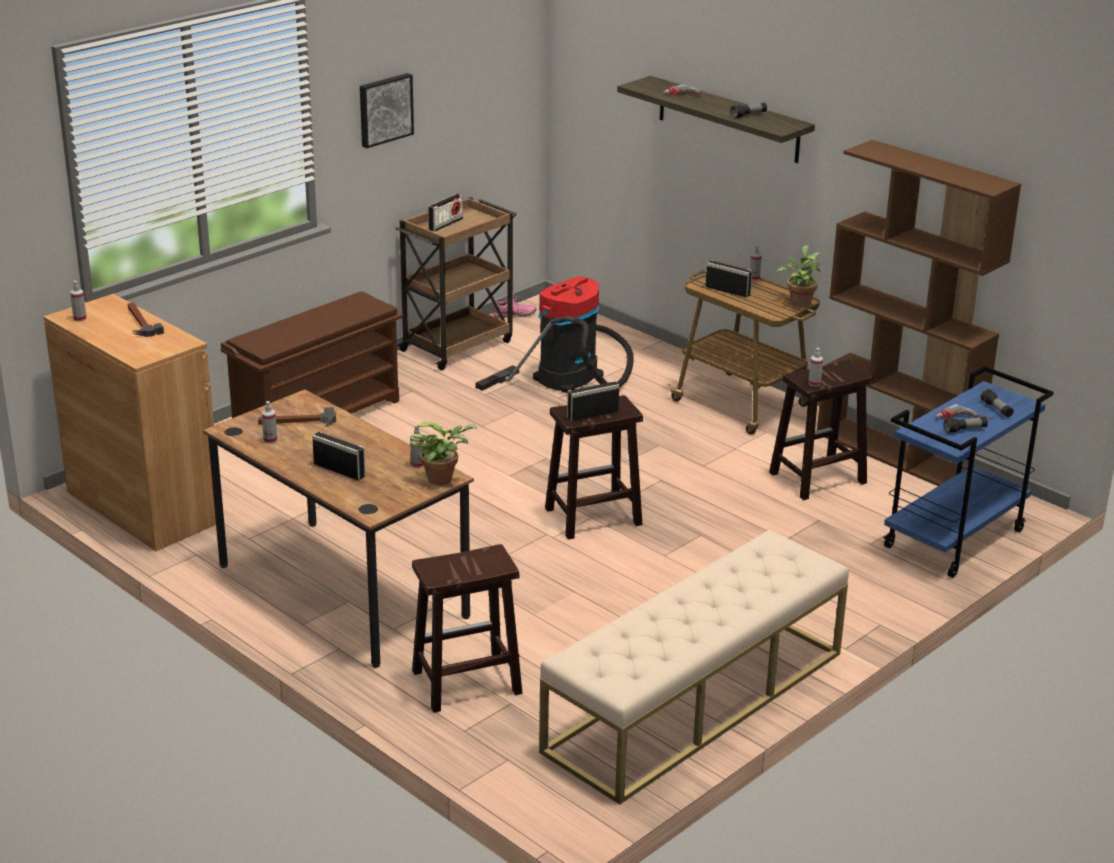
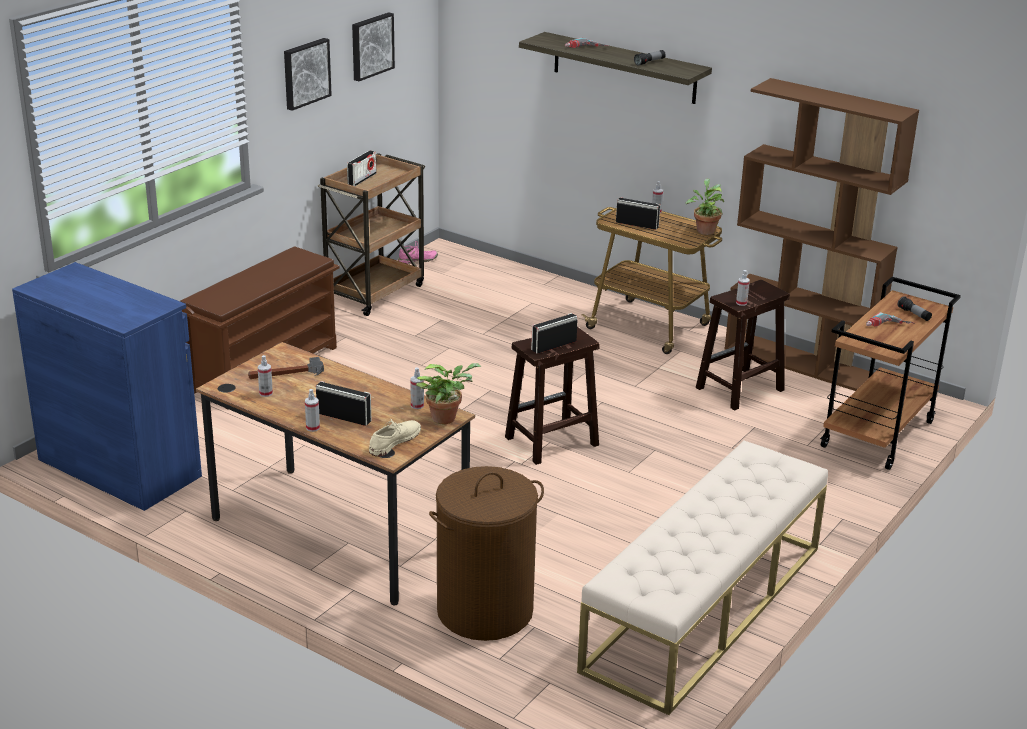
camera: 10 degrees left, 0 degrees up
brown cabinet [44,294,216,551] -> blue cabinet [12,262,202,511]
spray bottle [70,281,87,322] -> spray bottle moved to [305,389,320,432]
hammer [128,303,164,337] -> none
brown stool [412,544,522,713] -> brown laundry basket [429,466,544,641]
vacuum cleaner [476,277,634,393] -> none
blue cart [883,366,1054,578] -> brown cart [820,277,961,470]
flashlight [944,417,988,433] -> none
none -> picture [352,12,395,81]
none -> beige shoe [369,419,421,457]

